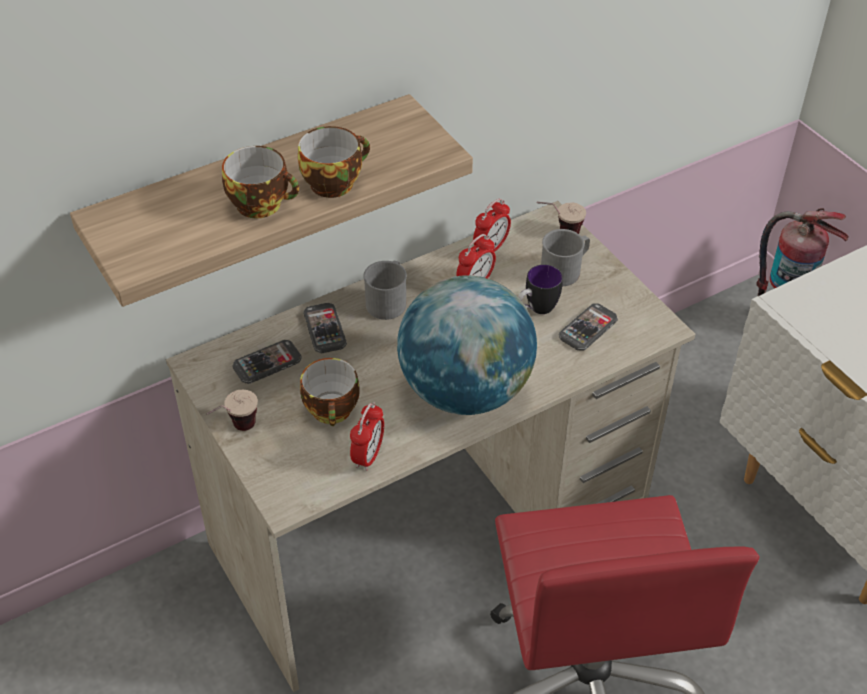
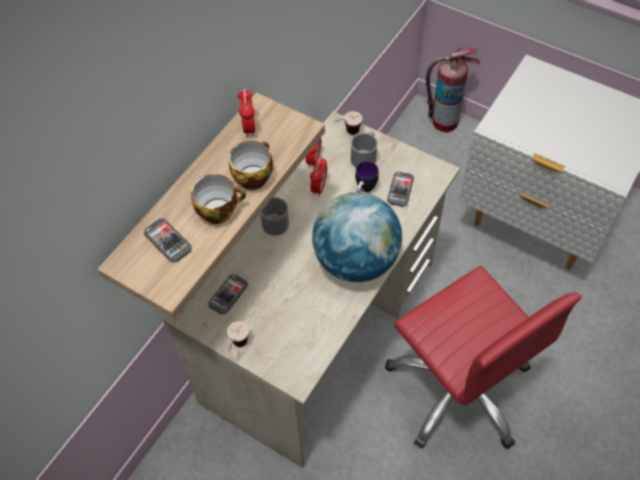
camera: 25 degrees left, 10 degrees up
cup [300,358,360,426] -> none
phone [303,303,347,353] -> phone moved to [144,219,192,262]
alarm clock [350,402,384,471] -> alarm clock moved to [238,88,255,137]

